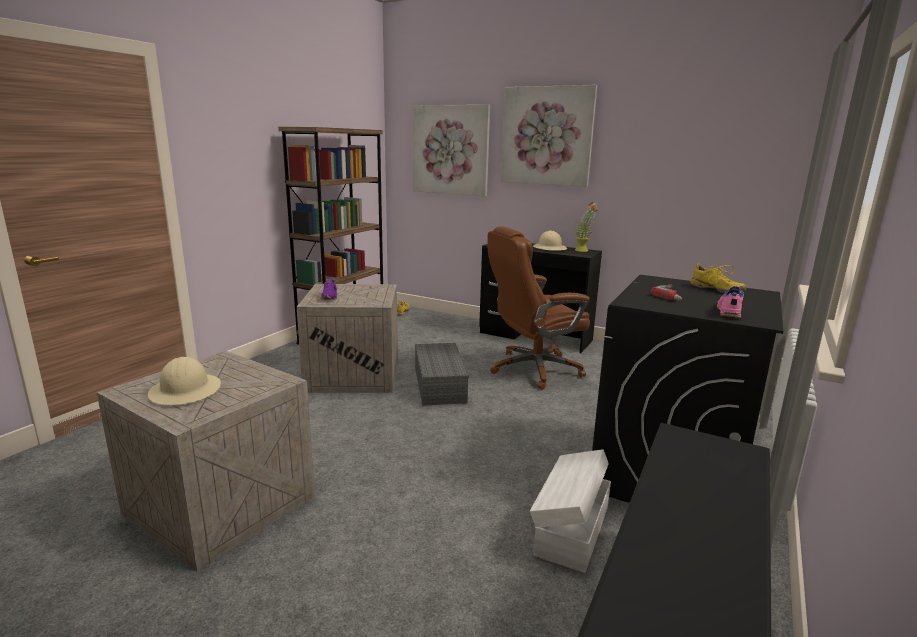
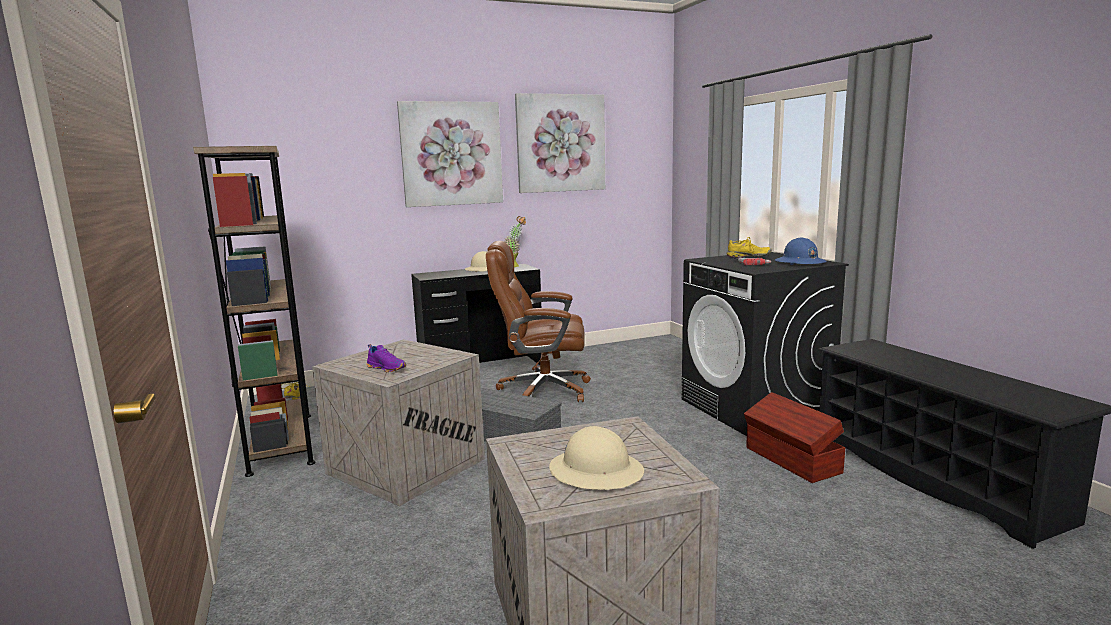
camera: 50 degrees left, 5 degrees down
picture [413,105,490,196] -> picture moved to [515,93,605,193]
brown office chair [487,226,590,389] -> brown office chair turned 75 degrees clockwise [486,241,591,402]
white storage box [530,449,611,573] -> brown storage box [744,392,846,483]
pink shoe [717,286,744,318] -> blue hard hat [775,238,827,265]

